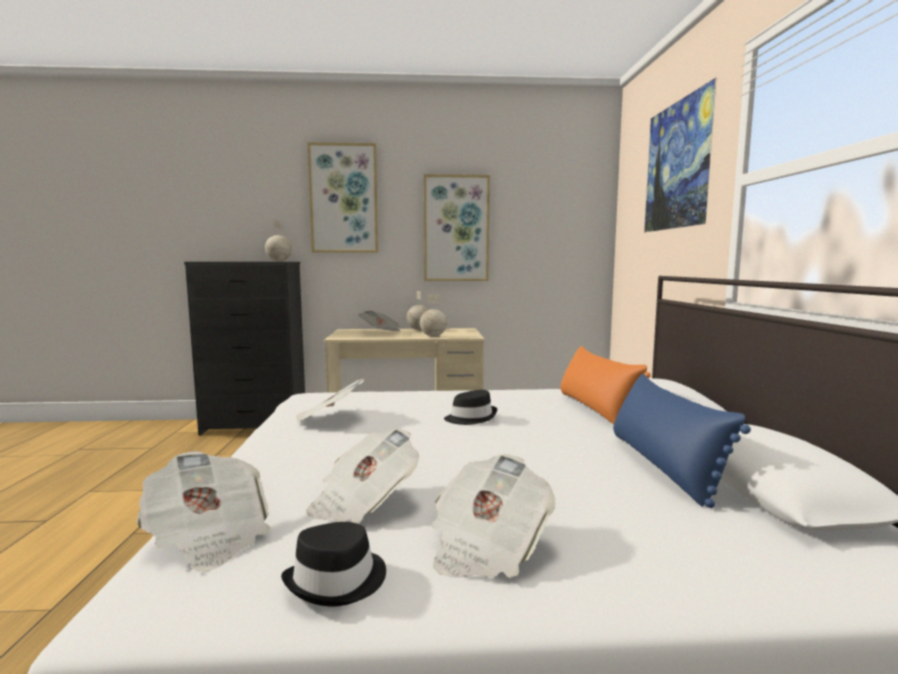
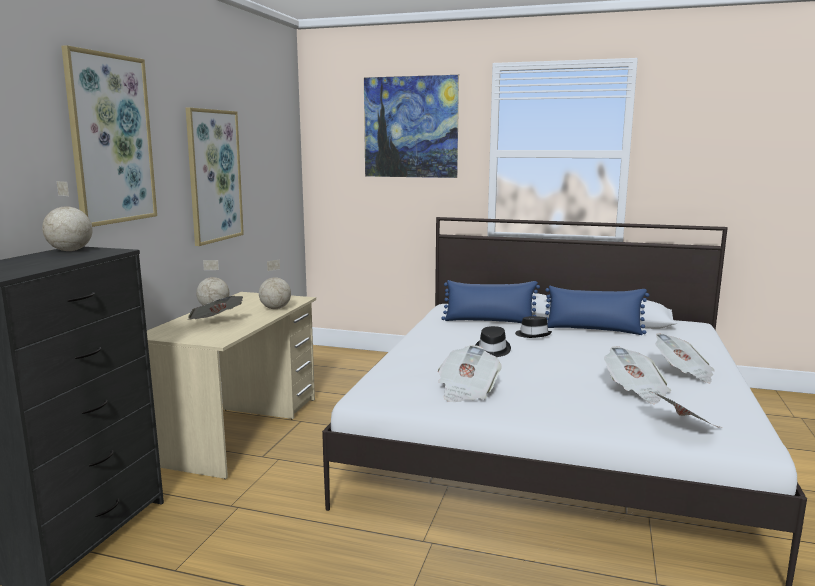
camera: 70 degrees left, 5 degrees up
black hat [281,522,386,607] -> black hat moved to [515,316,552,338]
orange pillow [560,346,651,424] -> blue pillow [441,280,540,323]

